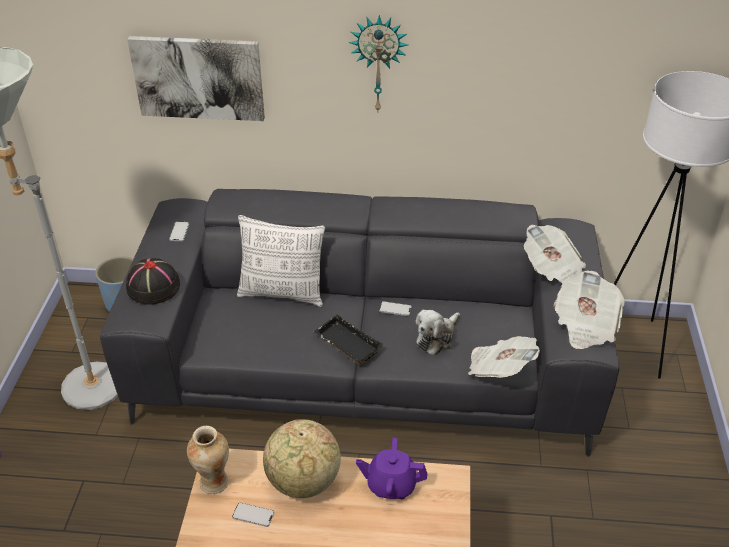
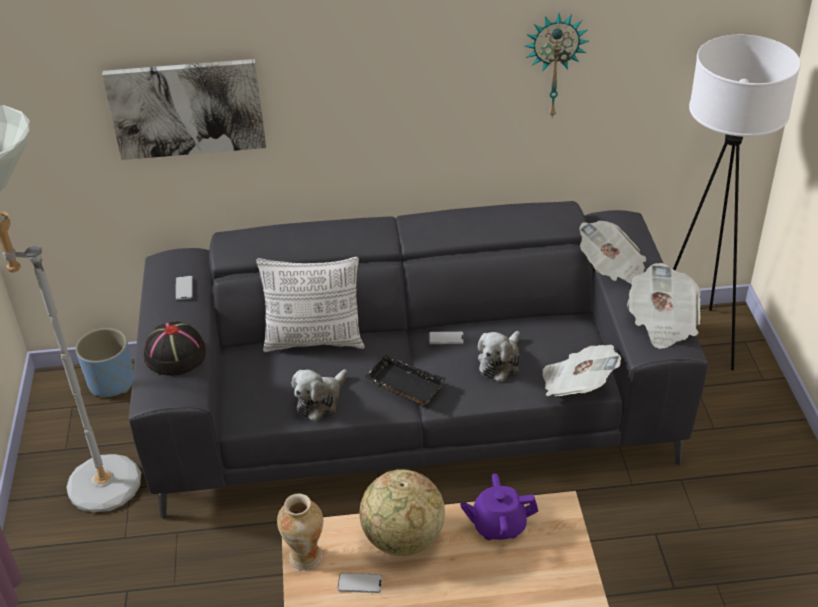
camera: 10 degrees left, 0 degrees up
wall clock [349,15,408,111] -> wall clock moved to [524,13,589,118]
none -> plush toy [292,369,347,421]

